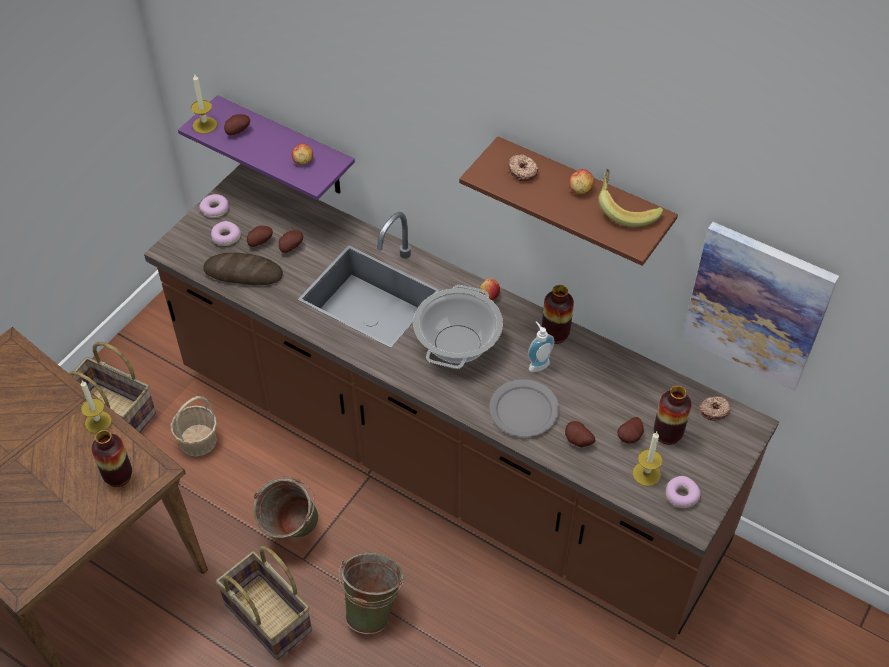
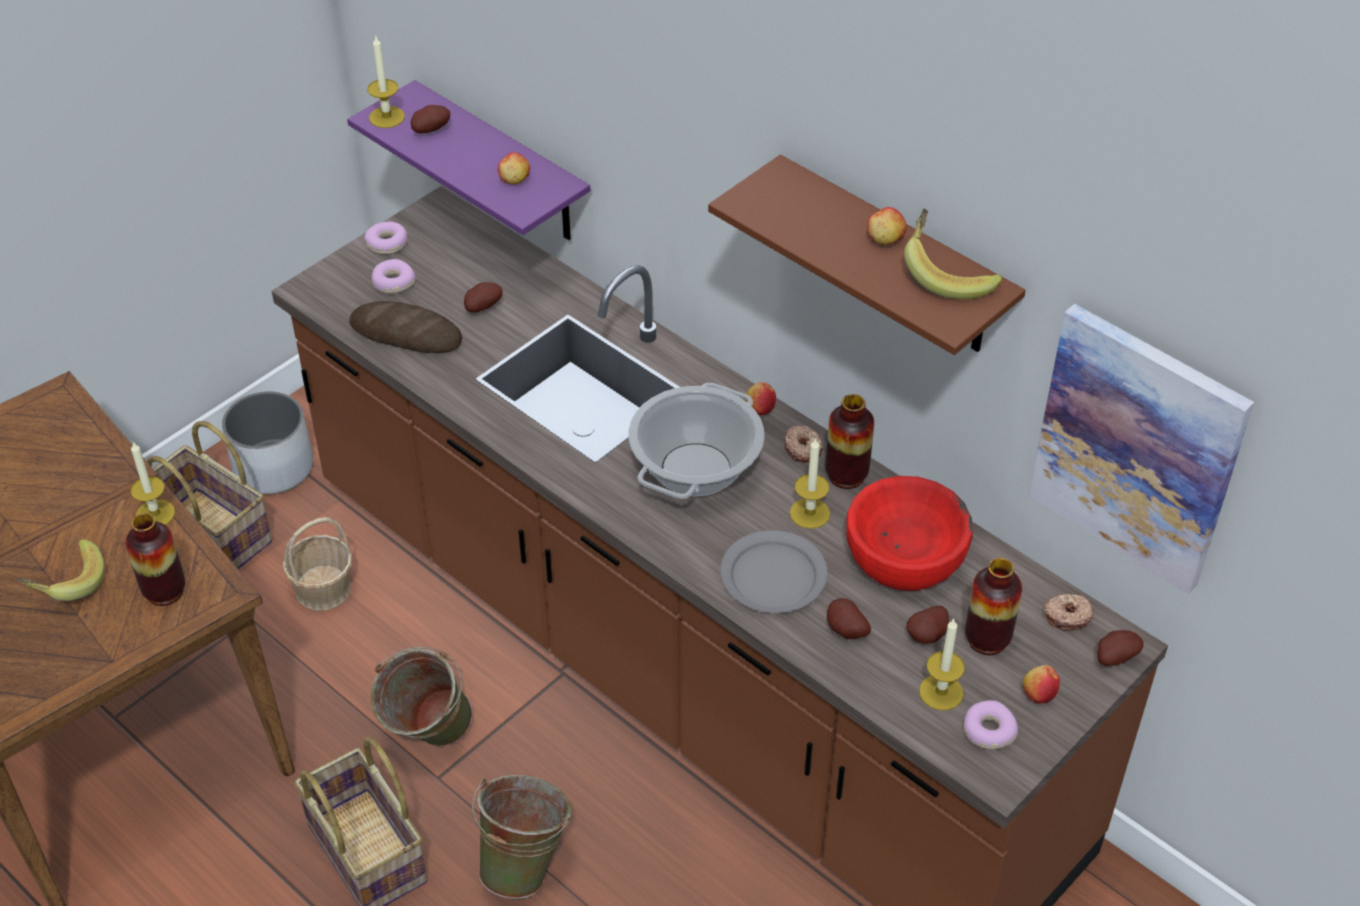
camera: 10 degrees right, 5 degrees down
potato [247,226,273,247] -> potato moved to [1097,630,1144,666]
donut [508,155,539,181] -> donut moved to [784,425,824,463]
soap dispenser [528,321,554,372] -> candle [790,437,830,529]
none -> banana [16,539,104,601]
none -> white planter [222,391,313,494]
none -> red bowl [846,476,973,591]
none -> apple [1023,665,1060,704]

